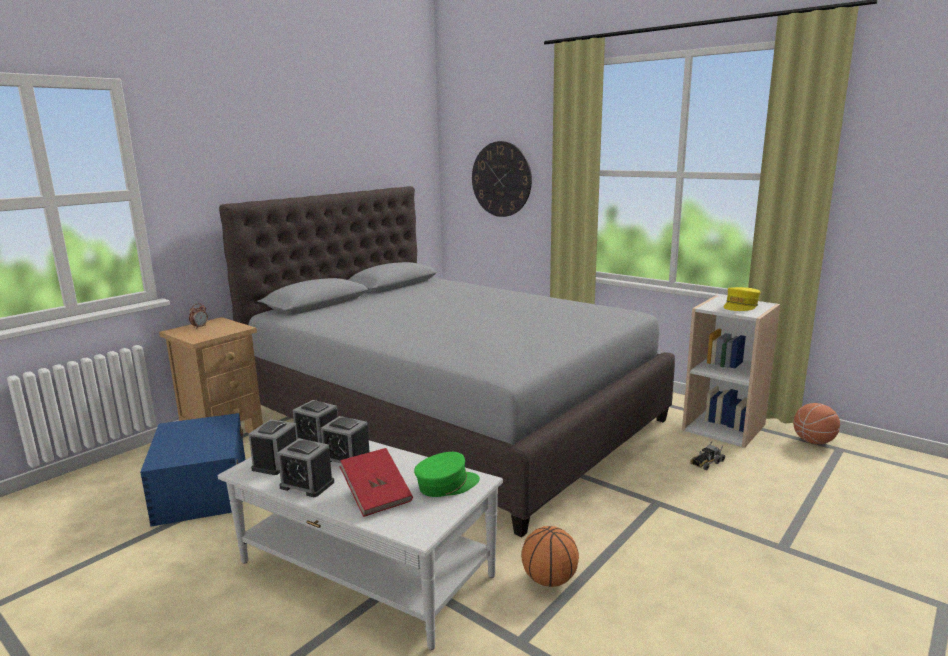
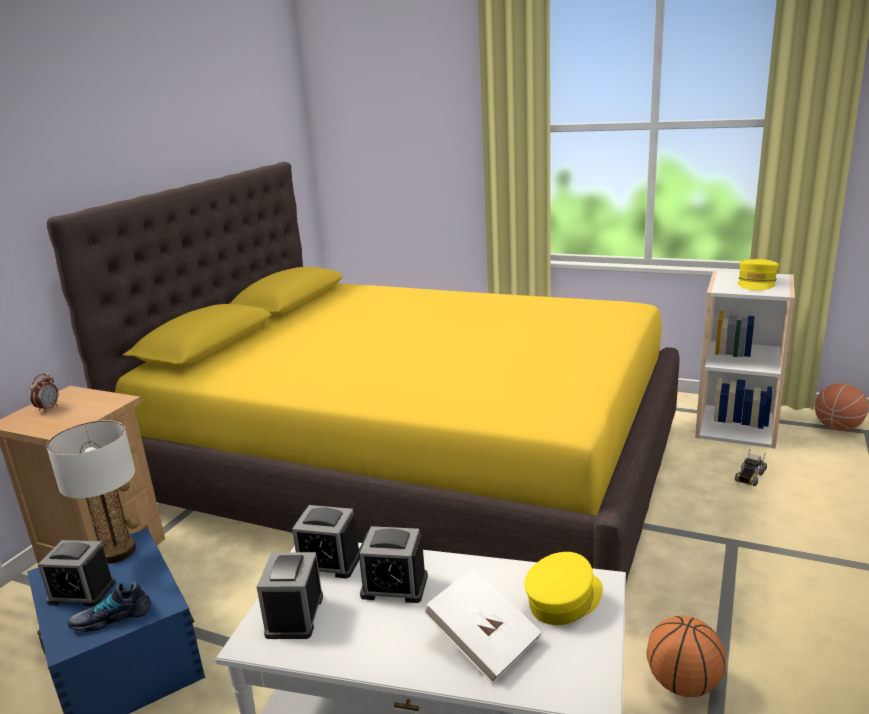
camera: 15 degrees left, 5 degrees up
grey bed [219,186,675,537] -> yellow bed [47,162,680,583]
alarm clock [277,438,334,497] -> alarm clock moved to [38,540,115,607]
red book [340,448,413,517] -> white book [424,567,542,684]
green cap [414,452,480,497] -> yellow cap [524,552,603,625]
wall clock [472,141,532,217] -> none
none -> table lamp [46,420,136,563]
none -> shoe [68,582,151,632]

